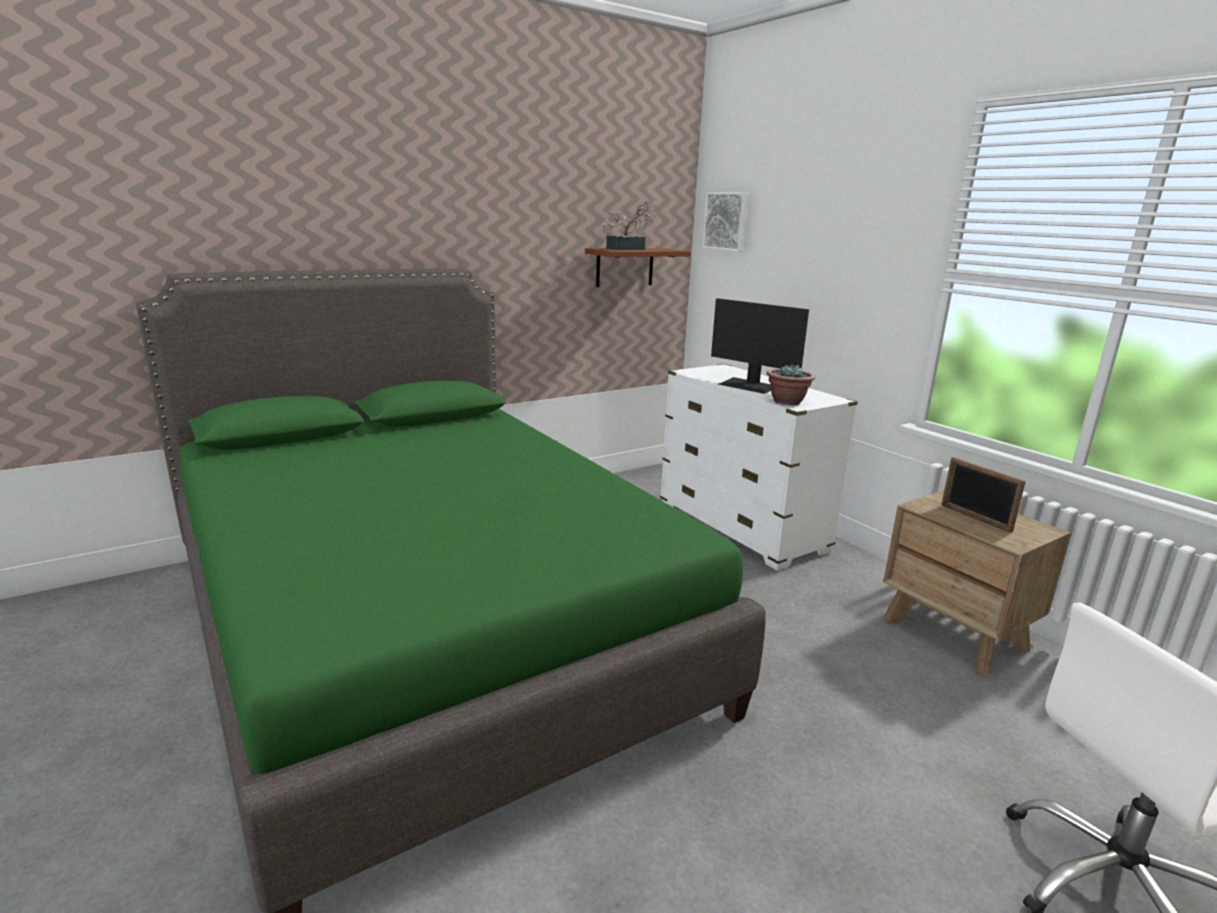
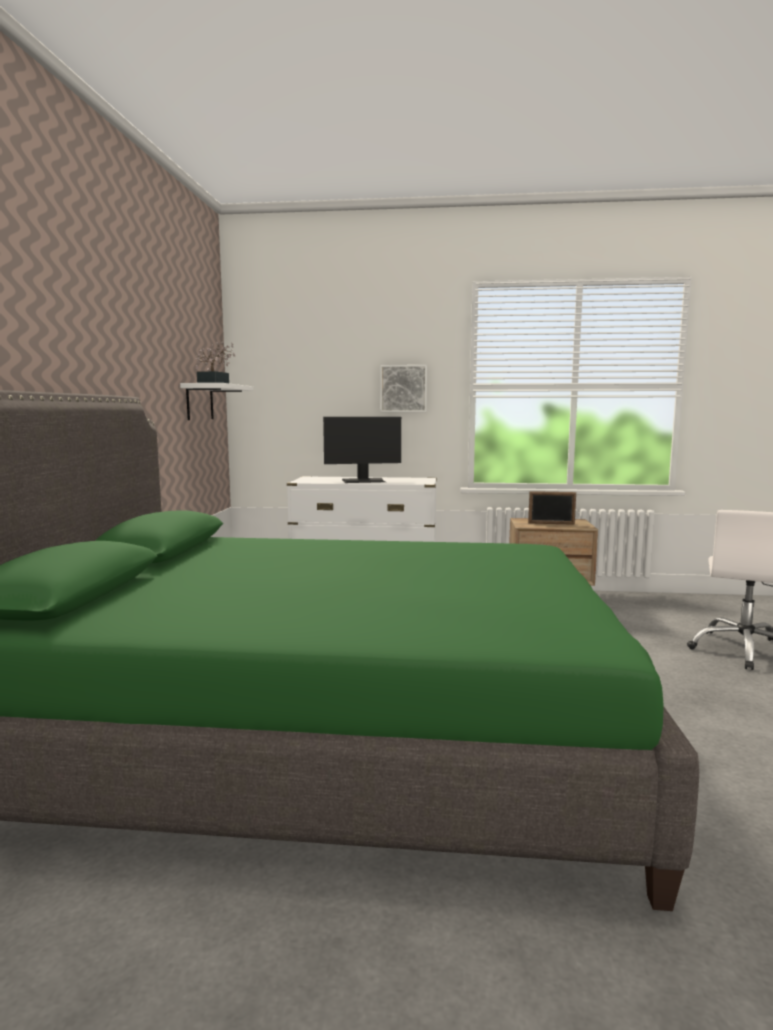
camera: 50 degrees left, 10 degrees down
brown shelf [585,248,691,287] -> white shelf [180,383,253,420]
picture [702,192,749,252] -> picture moved to [380,365,427,412]
potted plant [767,363,815,405] -> none

